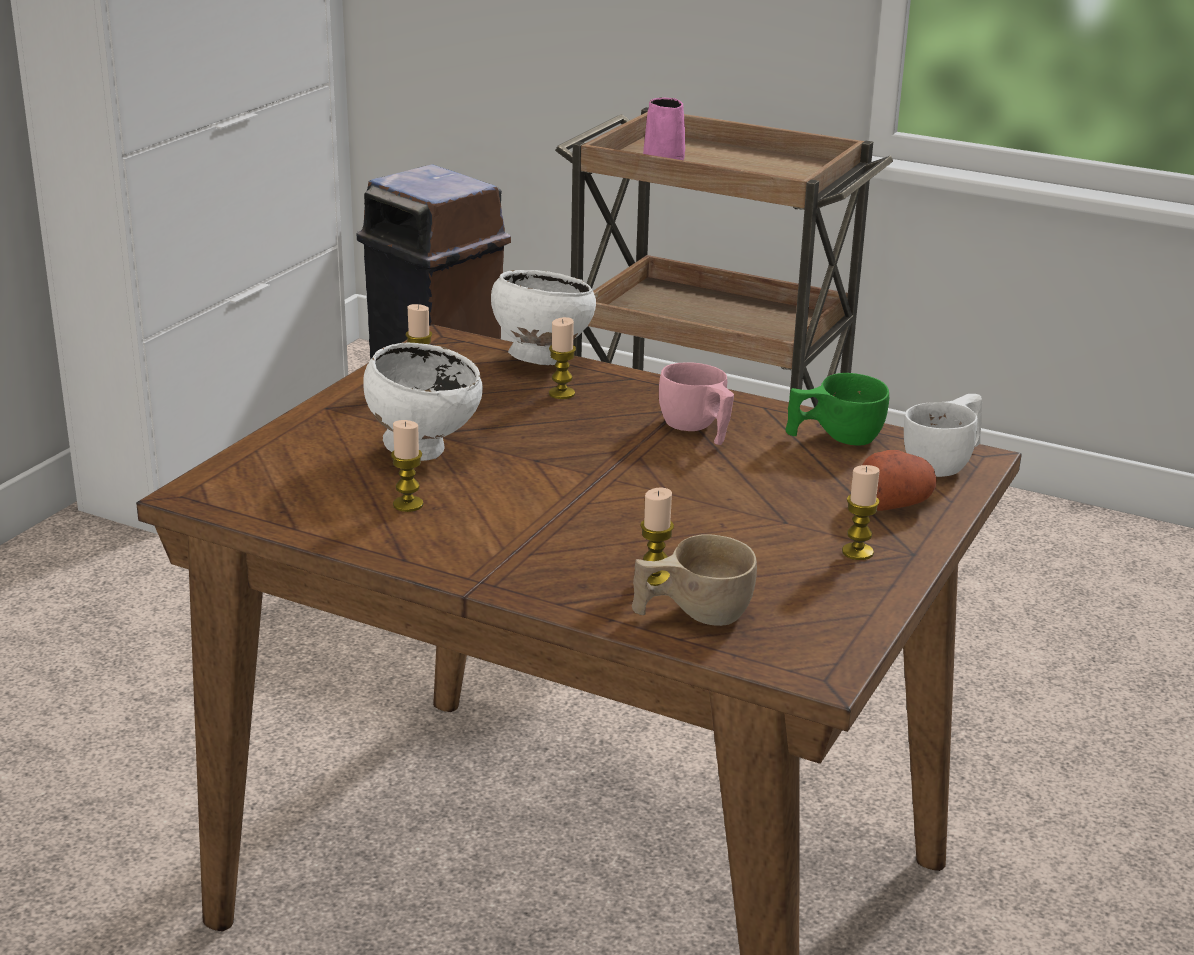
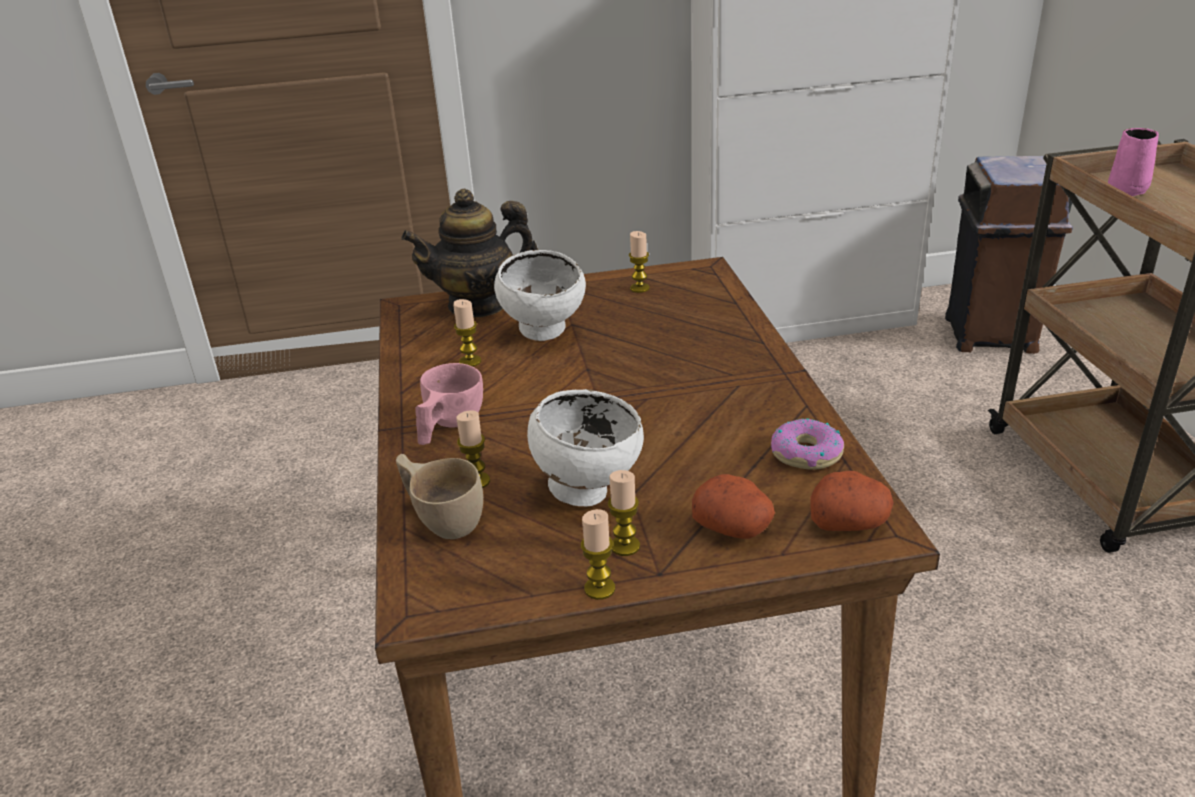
camera: 55 degrees right, 5 degrees up
white bowl [491,270,596,365] -> white bowl moved to [527,389,644,507]
candle [549,317,576,399] -> candle moved to [581,509,615,600]
pink cup [659,362,734,445] -> pink cup moved to [415,363,483,445]
green cup [785,373,889,446] -> donut [771,418,844,470]
white cup [904,394,982,477] -> potato [811,471,894,531]
none -> teapot [401,189,538,318]

